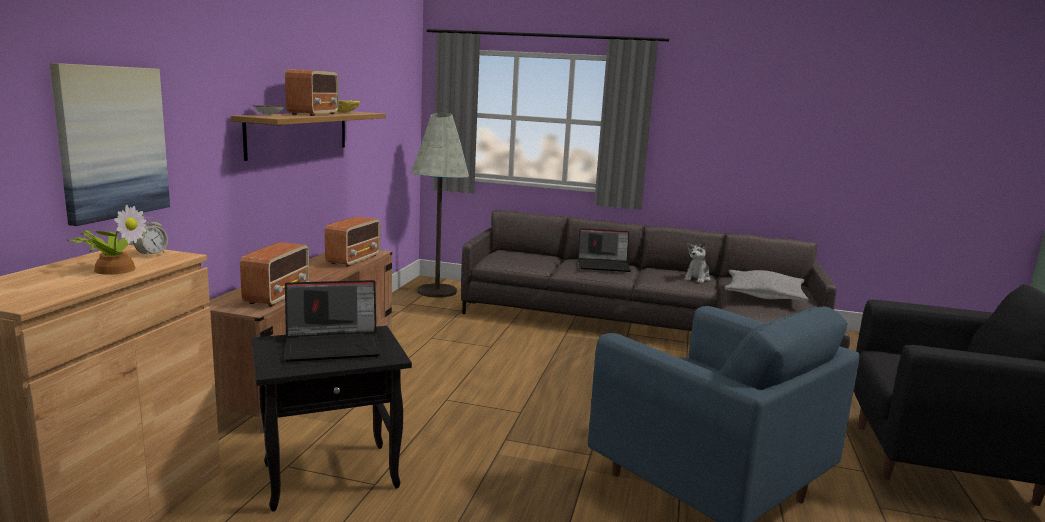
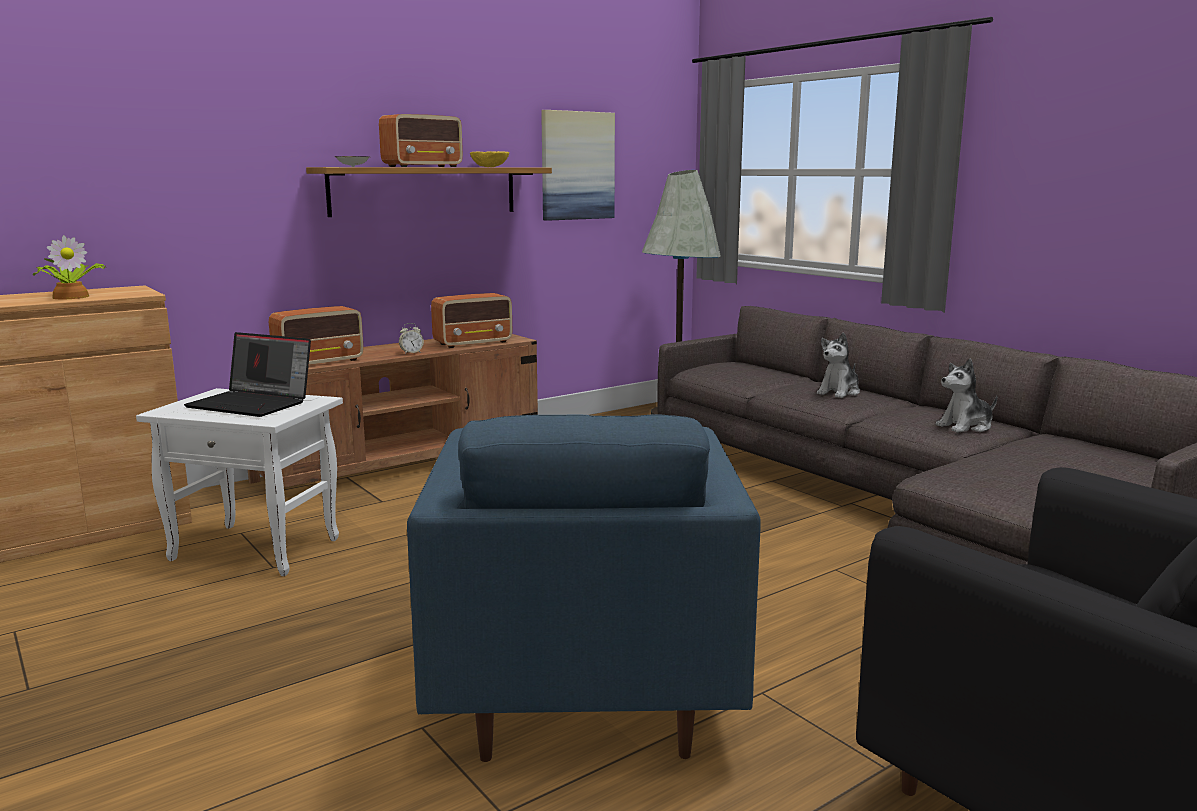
camera: 40 degrees right, 0 degrees up
picture [49,63,170,226] -> picture moved to [541,110,615,221]
alarm clock [133,217,168,257] -> alarm clock moved to [399,323,424,354]
black side table [251,326,412,512] -> white side table [136,388,343,576]
laptop [578,228,631,272] -> plush toy [817,333,860,398]
grey pillow [725,270,808,301] -> none

